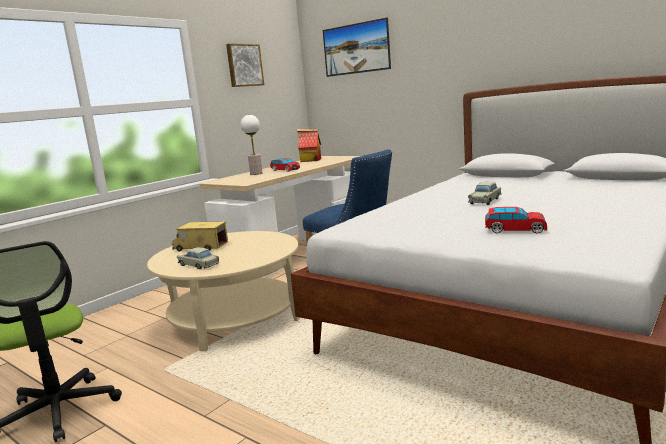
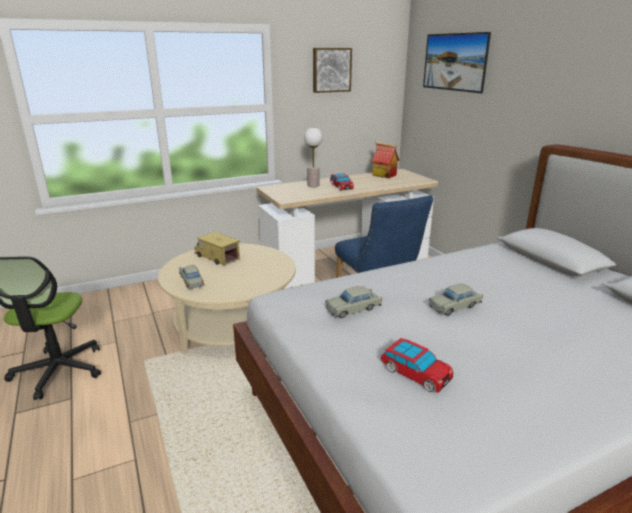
camera: 25 degrees right, 10 degrees up
none -> beige toy car [325,286,382,318]

